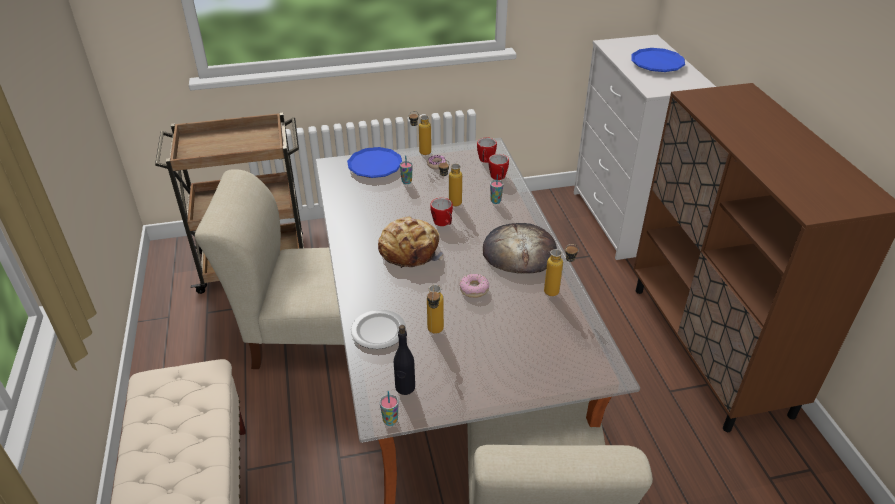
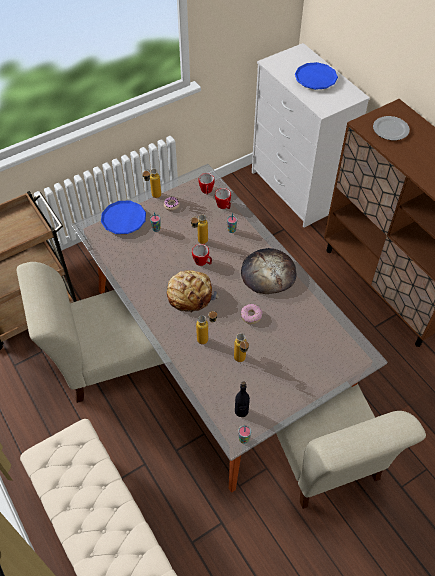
camera: 20 degrees left, 15 degrees up
plate [351,310,406,349] -> plate moved to [373,116,410,140]
bottle [544,244,579,296] -> bottle moved to [196,311,218,344]

